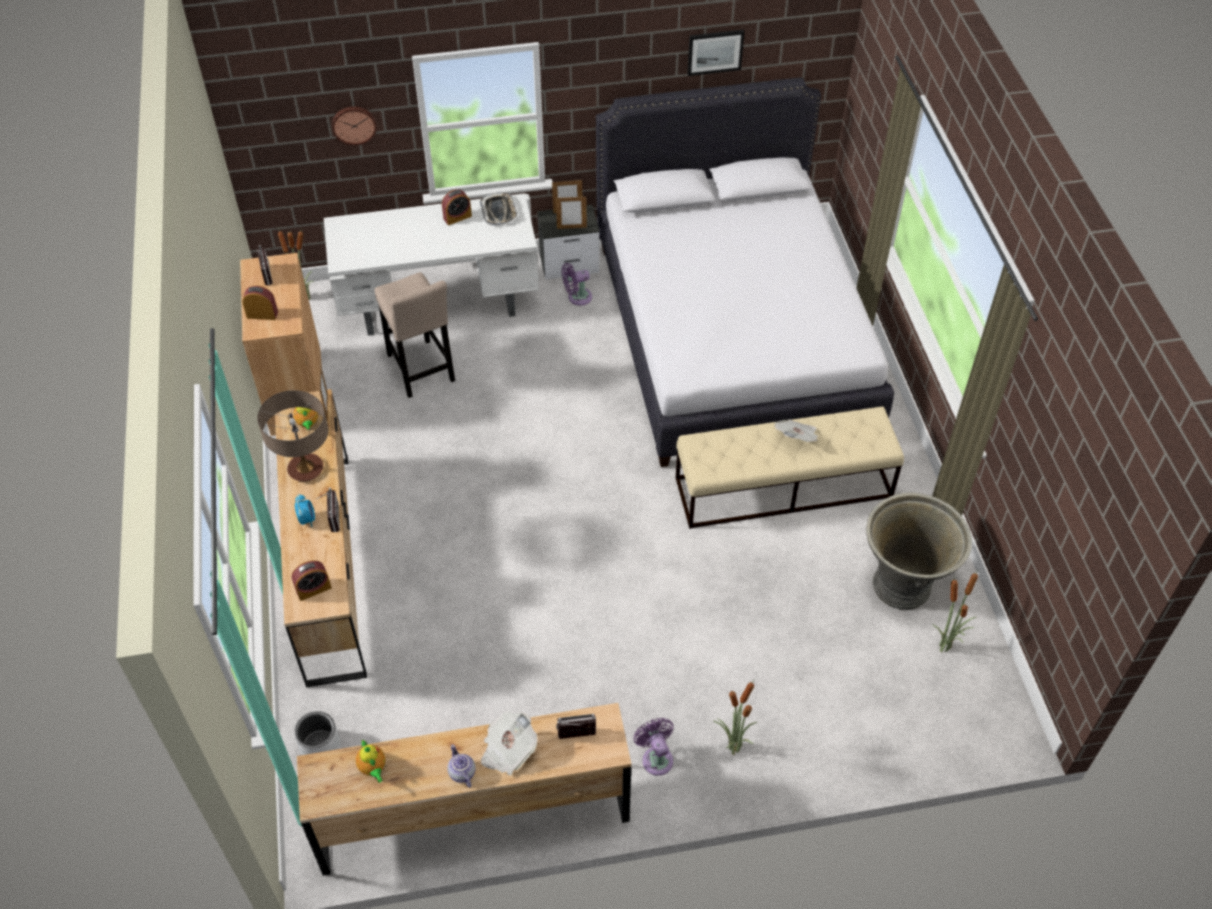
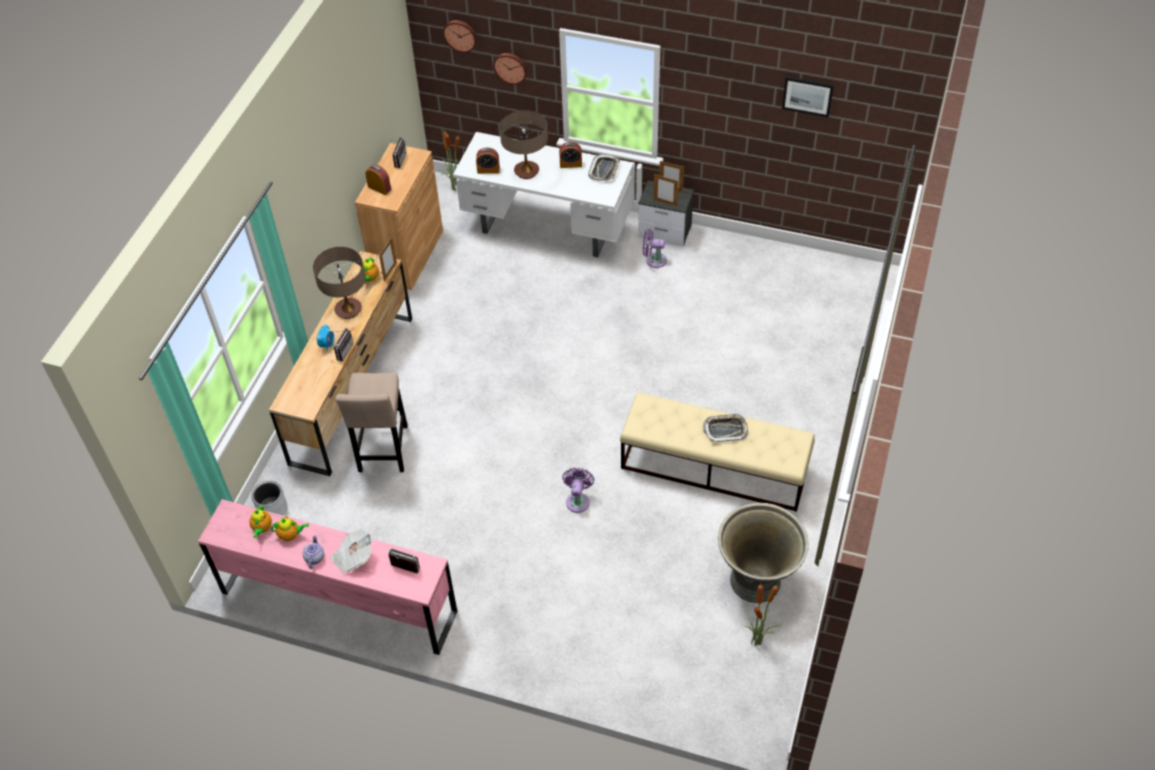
camera: 30 degrees right, 0 degrees up
alarm clock [292,560,332,601] -> alarm clock moved to [476,147,500,174]
brown dresser [297,703,631,876] -> pink dresser [198,499,458,655]
beige stool [375,272,455,398] -> beige stool moved to [335,373,408,472]
white bed [596,77,894,467] -> none
purple fan [634,718,674,776] -> purple fan moved to [562,468,594,513]
potted plant [713,680,757,755] -> none
newspaper [774,419,818,442] -> tray [703,414,748,442]
none -> teapot [271,517,309,541]
none -> wall clock [443,20,477,53]
none -> table lamp [500,111,548,179]

